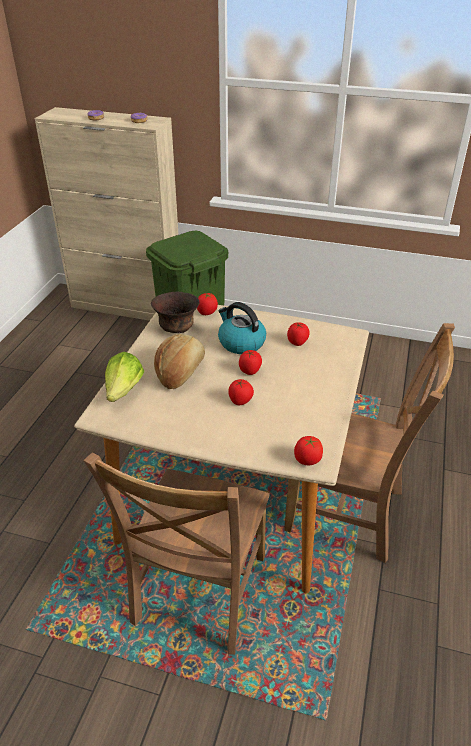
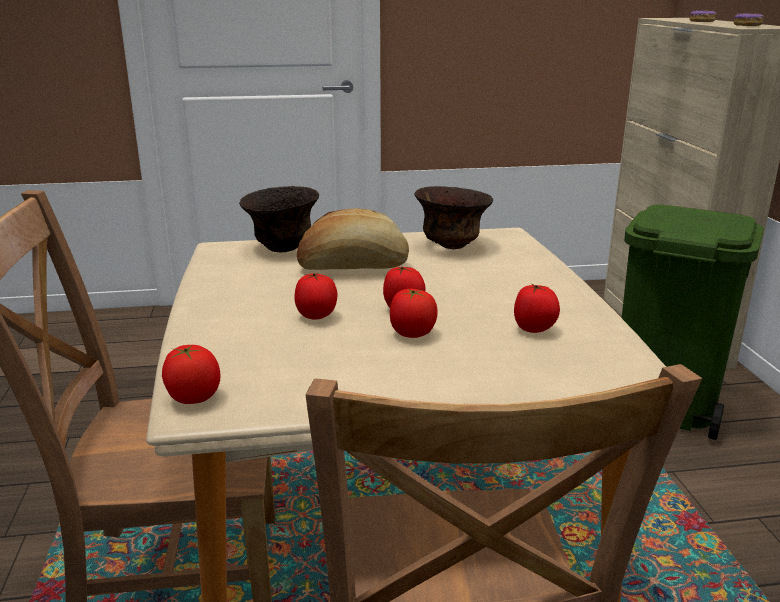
camera: 65 degrees right, 15 degrees down
lettuce [105,352,144,402] -> brown bowl [239,186,319,252]
tomato [197,293,218,315] -> tomato moved to [390,289,438,338]
kettle [218,302,266,354] -> none

